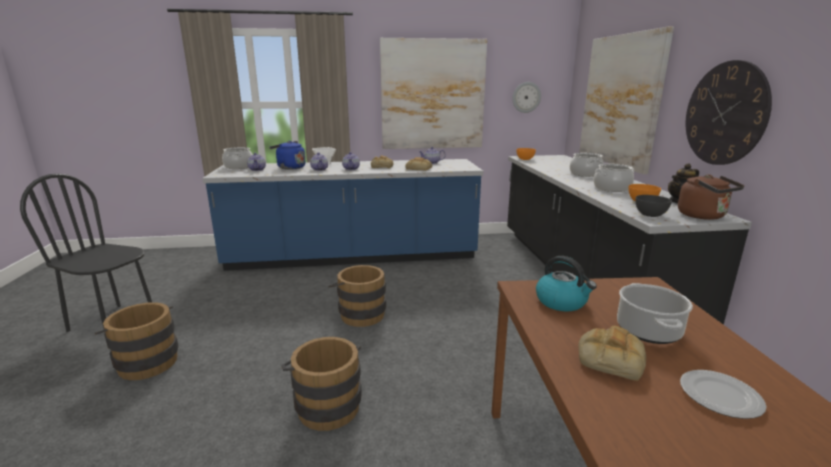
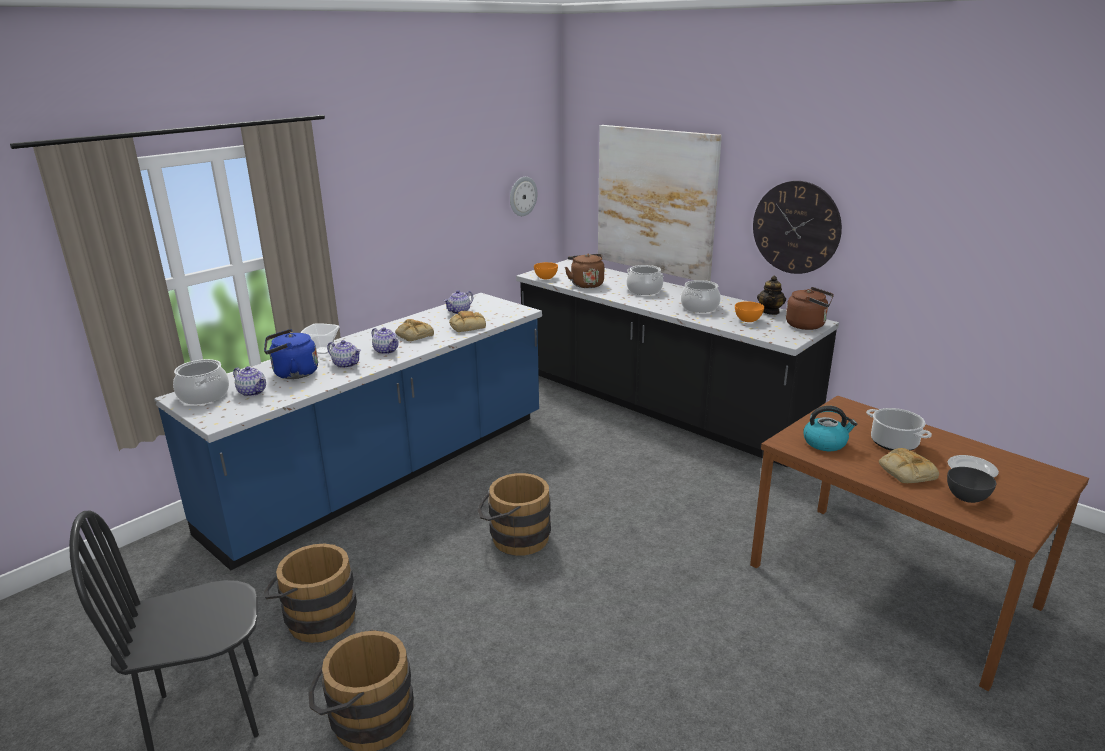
camera: 40 degrees left, 5 degrees up
brown bucket [281,337,362,431] -> brown bucket moved to [264,544,357,643]
picture [380,38,487,149] -> none
grey bowl [635,195,672,217] -> grey bowl moved to [947,467,996,503]
none -> brown kettle [565,253,604,288]

